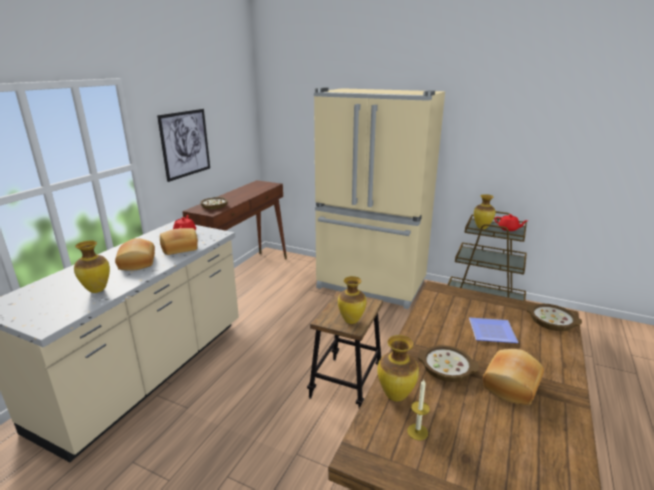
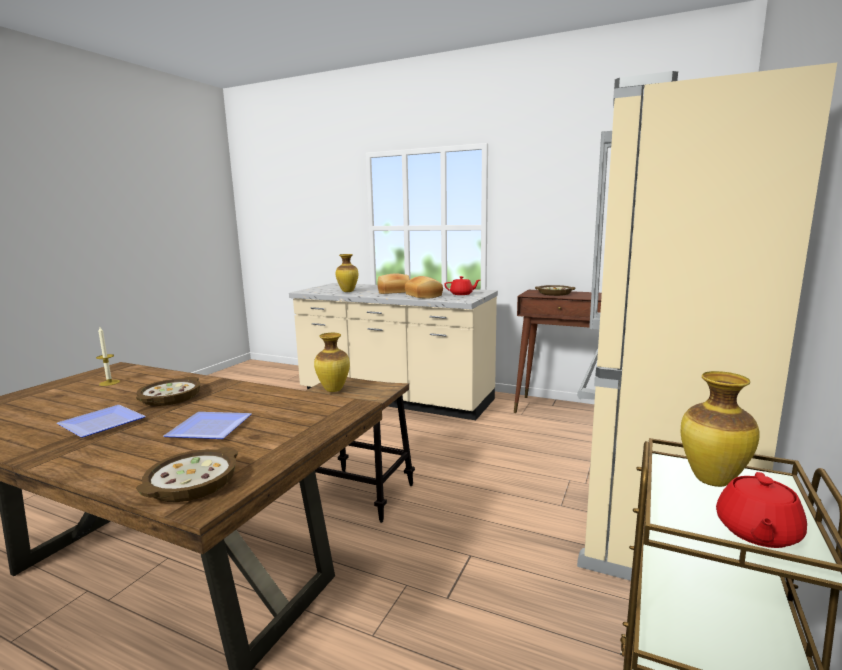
camera: 90 degrees right, 10 degrees down
picture [157,109,210,182] -> none
vase [377,335,419,402] -> none
bread [483,349,544,405] -> plate [57,405,145,438]

